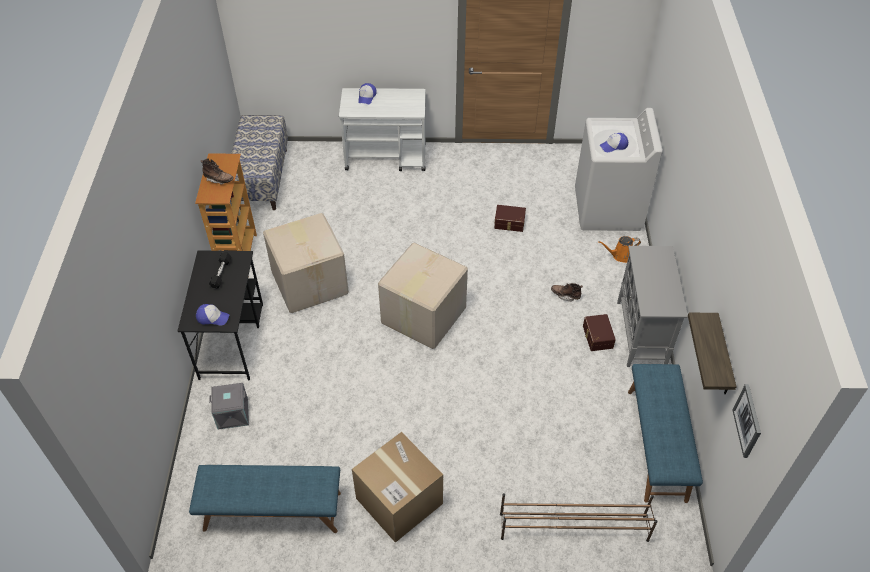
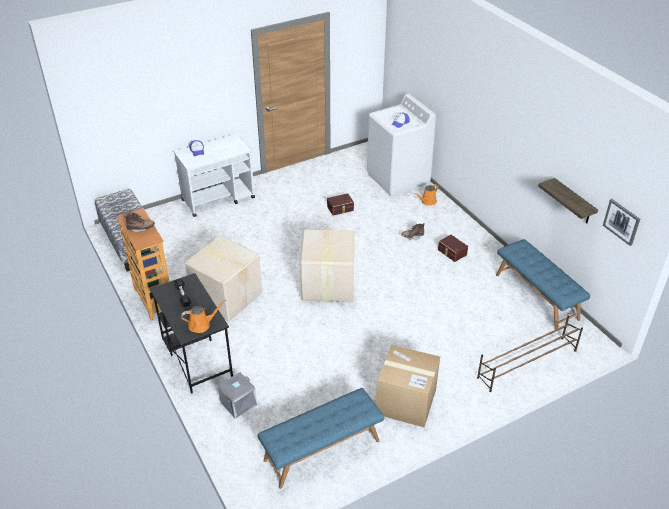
camera: 30 degrees left, 10 degrees down
cap [196,304,229,325] -> orange watering can [181,300,227,333]
grey cabinet [617,246,688,367] -> none

